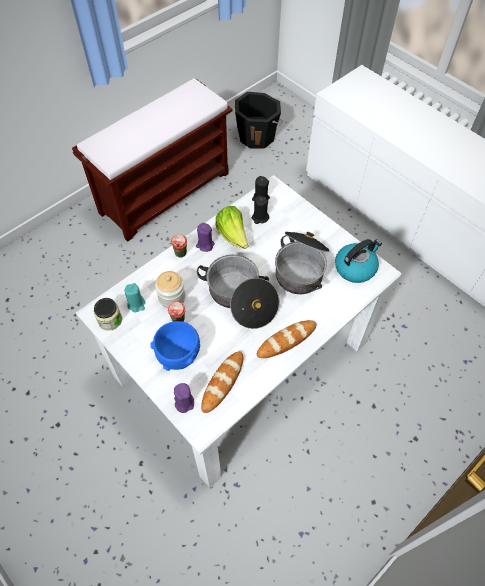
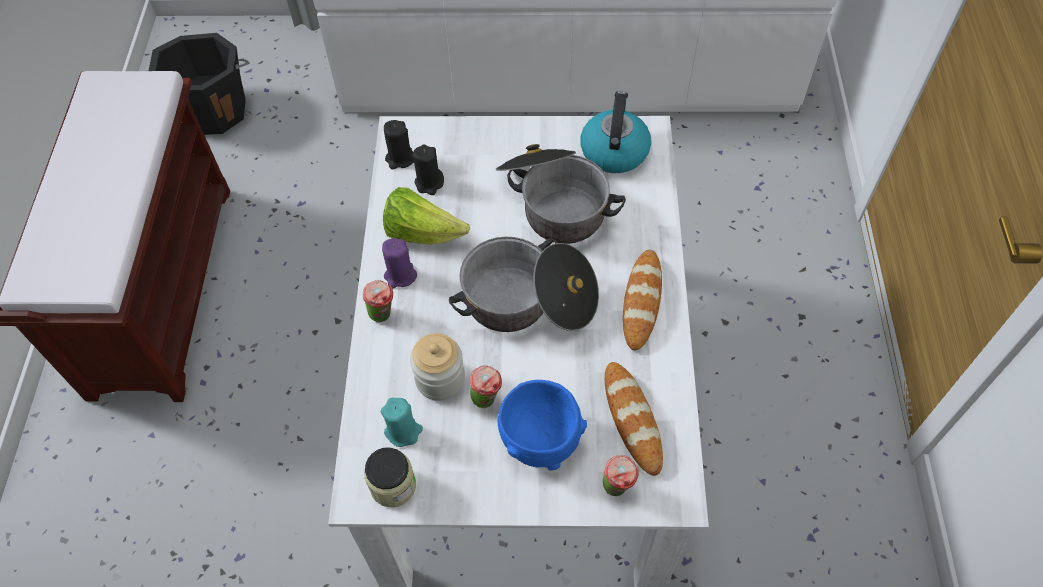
camera: 45 degrees left, 0 degrees up
purple candle [174,383,194,413] -> cup [603,455,639,496]

